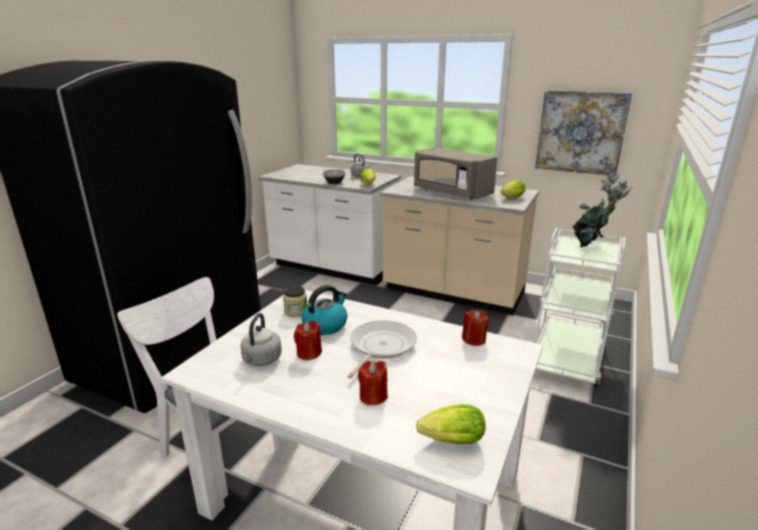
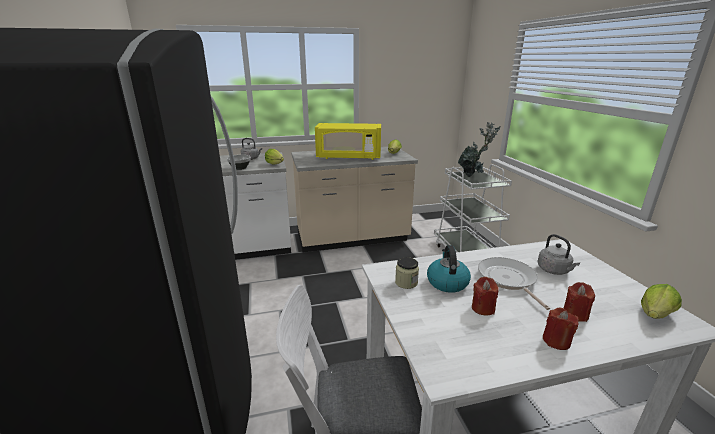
camera: 40 degrees left, 0 degrees up
grey kettle [241,313,282,366] -> grey kettle moved to [537,234,580,275]
grey microwave [414,147,498,200] -> yellow microwave [315,123,381,160]
red candle [462,310,489,346] -> red candle moved to [543,308,579,350]
picture [535,90,632,176] -> none

